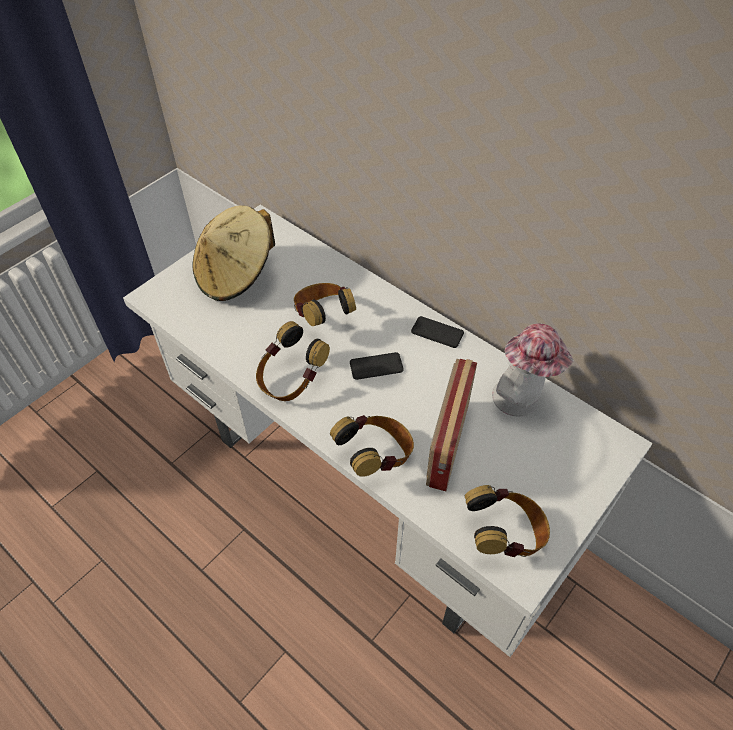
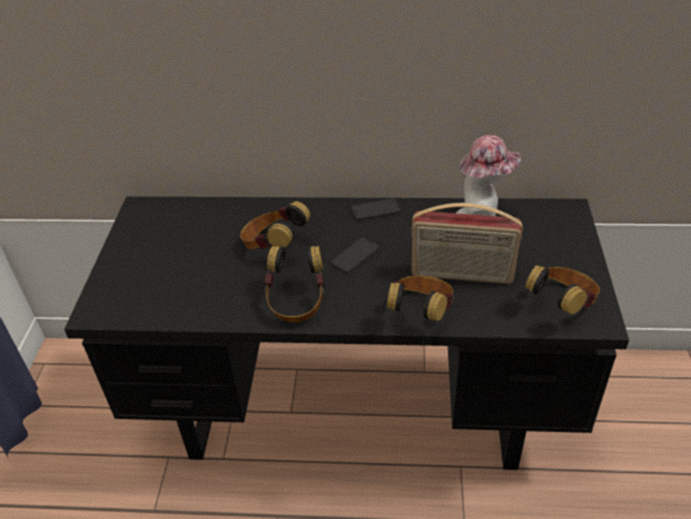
camera: 35 degrees left, 10 degrees down
white desk [123,205,653,657] -> black desk [64,197,629,470]
beige hat [192,205,275,301] -> none
radio [426,359,477,491] -> radio turned 60 degrees counterclockwise [411,203,523,284]

